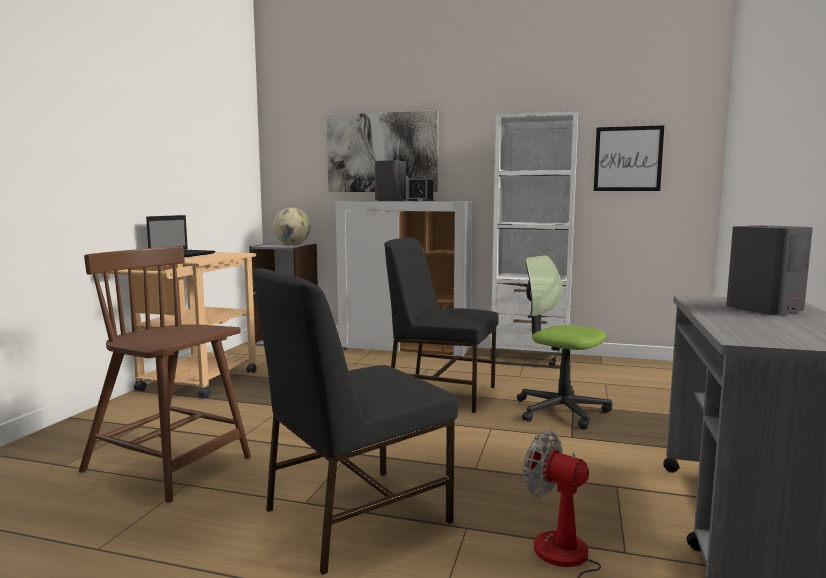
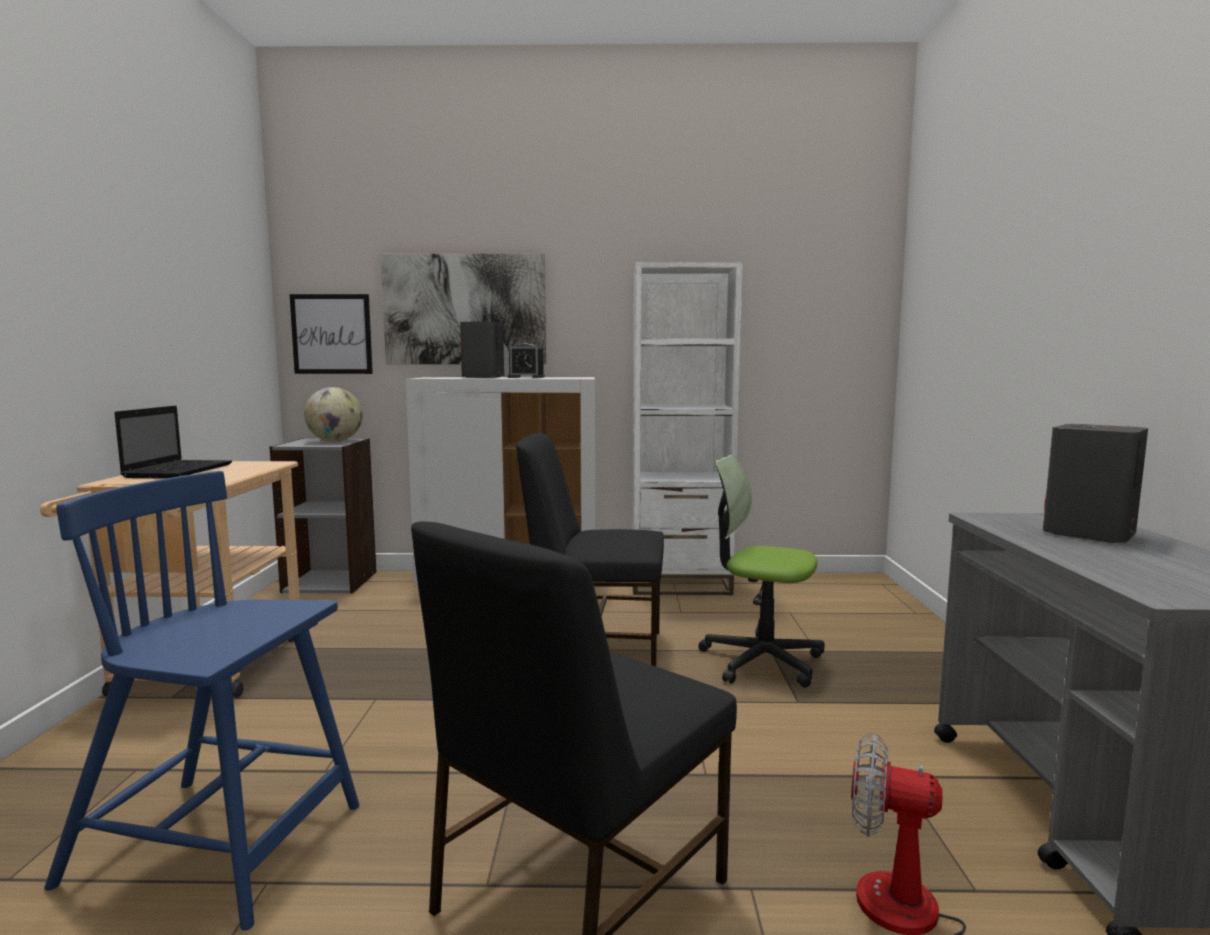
camera: 15 degrees left, 0 degrees up
brown chair [79,246,251,503] -> blue chair [44,471,359,930]
picture [594,125,664,191] -> picture moved to [290,294,373,374]

